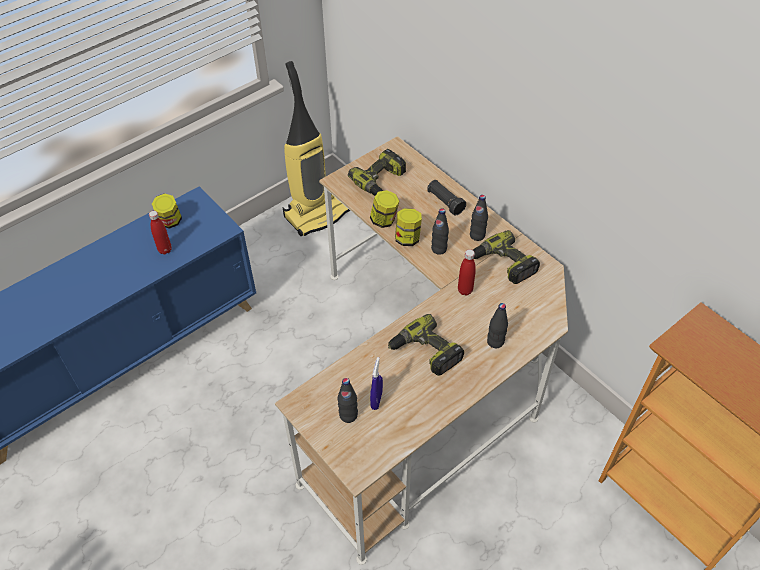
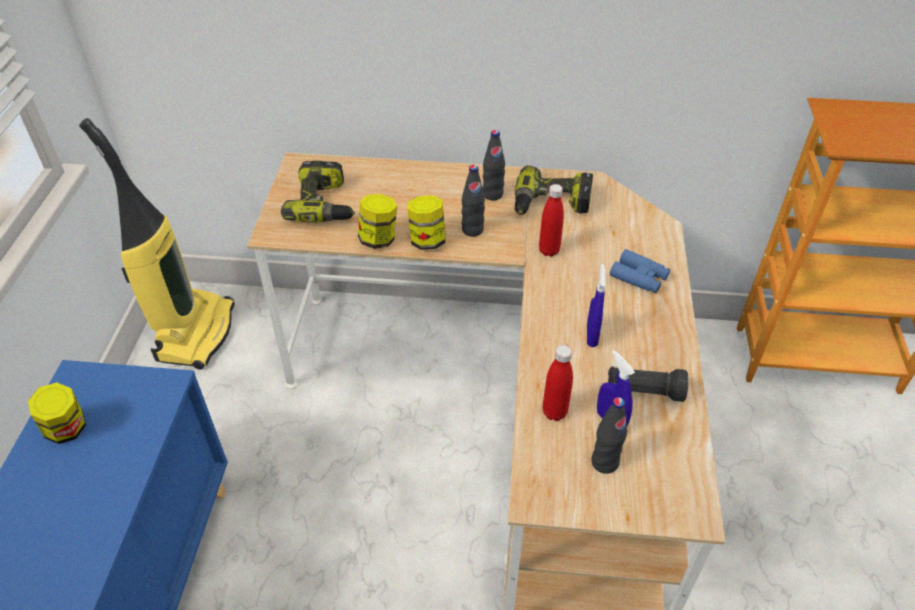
camera: 45 degrees left, 5 degrees down
red bottle [149,211,172,255] -> red bottle moved to [543,345,573,421]
power drill [388,314,464,376] -> blue spray bottle [587,264,606,347]
black flashlight [427,180,466,215] -> black flashlight moved to [608,366,689,402]
black bottle [487,303,508,348] -> blue binoculars [610,249,670,294]

